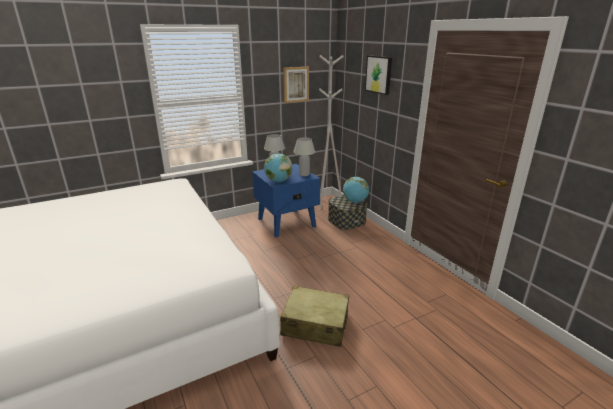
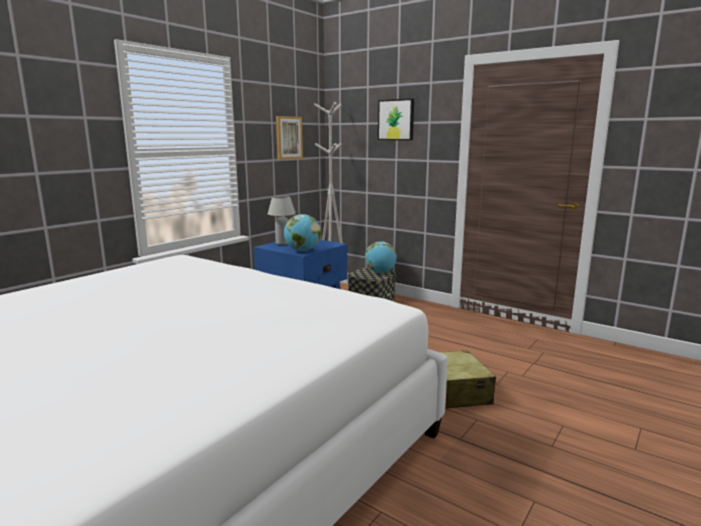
camera: 25 degrees left, 10 degrees down
white table lamp [293,137,315,176] -> none

